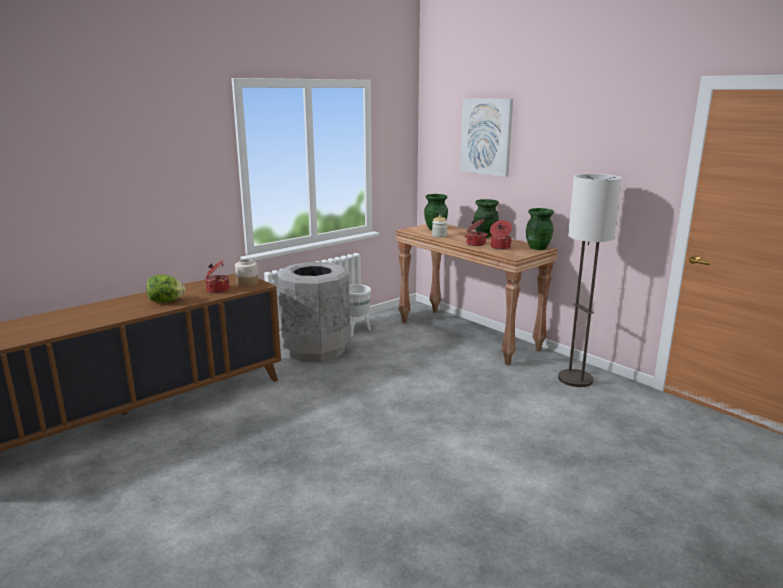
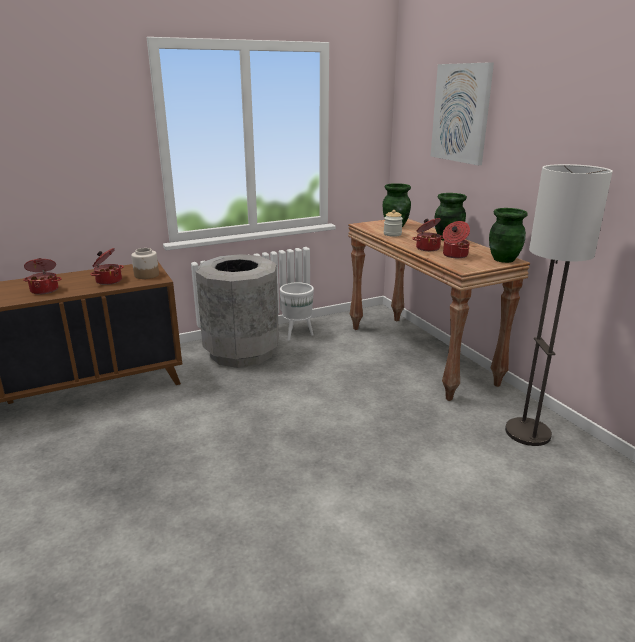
camera: 15 degrees right, 5 degrees up
lettuce [146,274,185,302] -> cooking pot [23,258,62,295]

